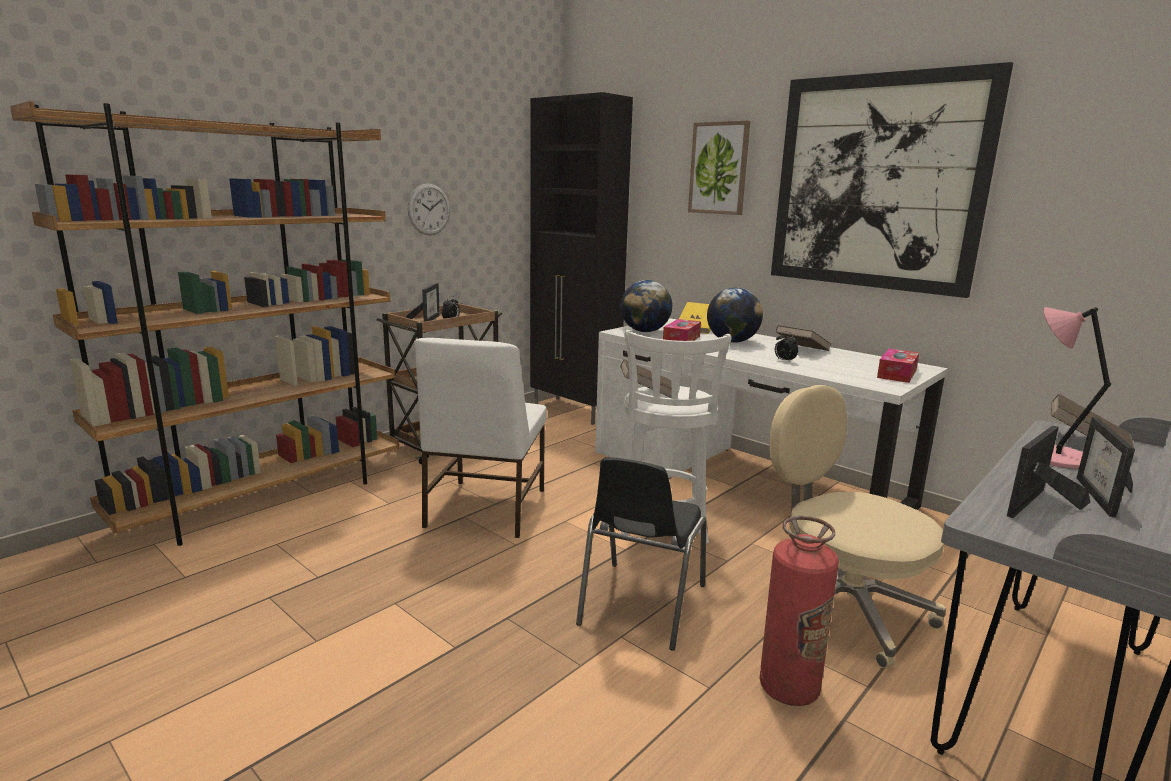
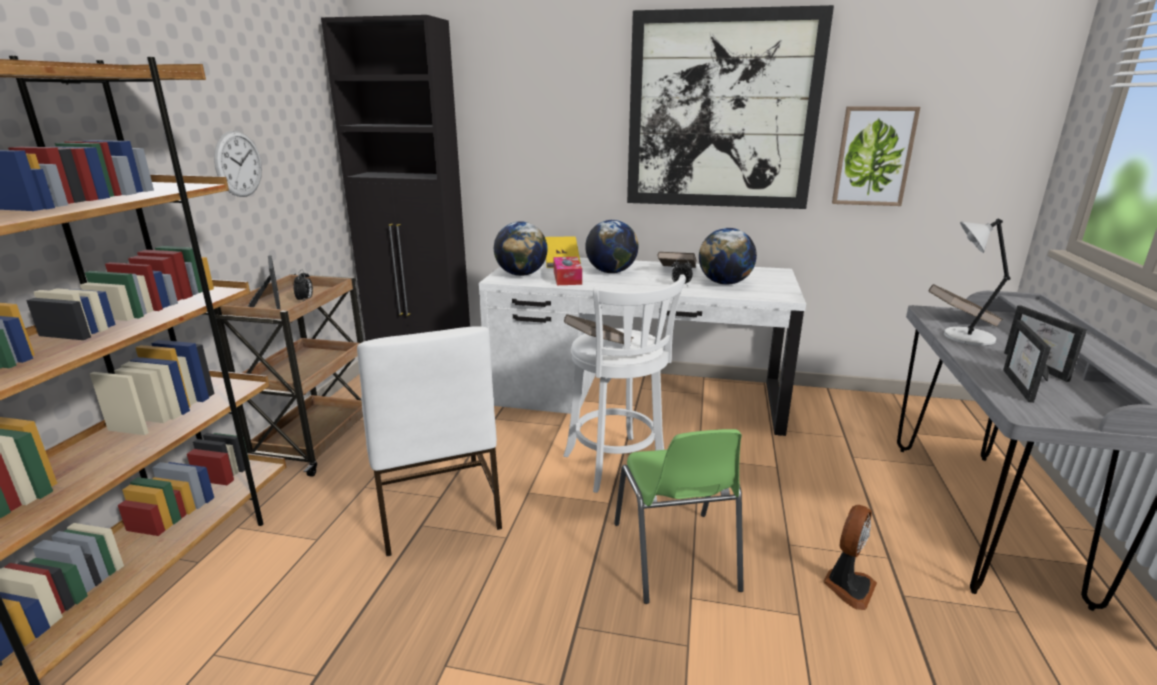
camera: 30 degrees left, 5 degrees up
black chair [576,457,707,651] -> green chair [614,429,744,604]
picture [688,121,750,215] -> picture moved to [832,106,920,206]
fire extinguisher [759,516,839,706] -> fan [823,505,877,610]
beige office chair [769,385,946,668] -> none
tissue box [877,348,919,383] -> none
pink table lamp [1044,307,1111,469] -> grey table lamp [944,218,1011,346]
none -> globe [699,228,757,285]

